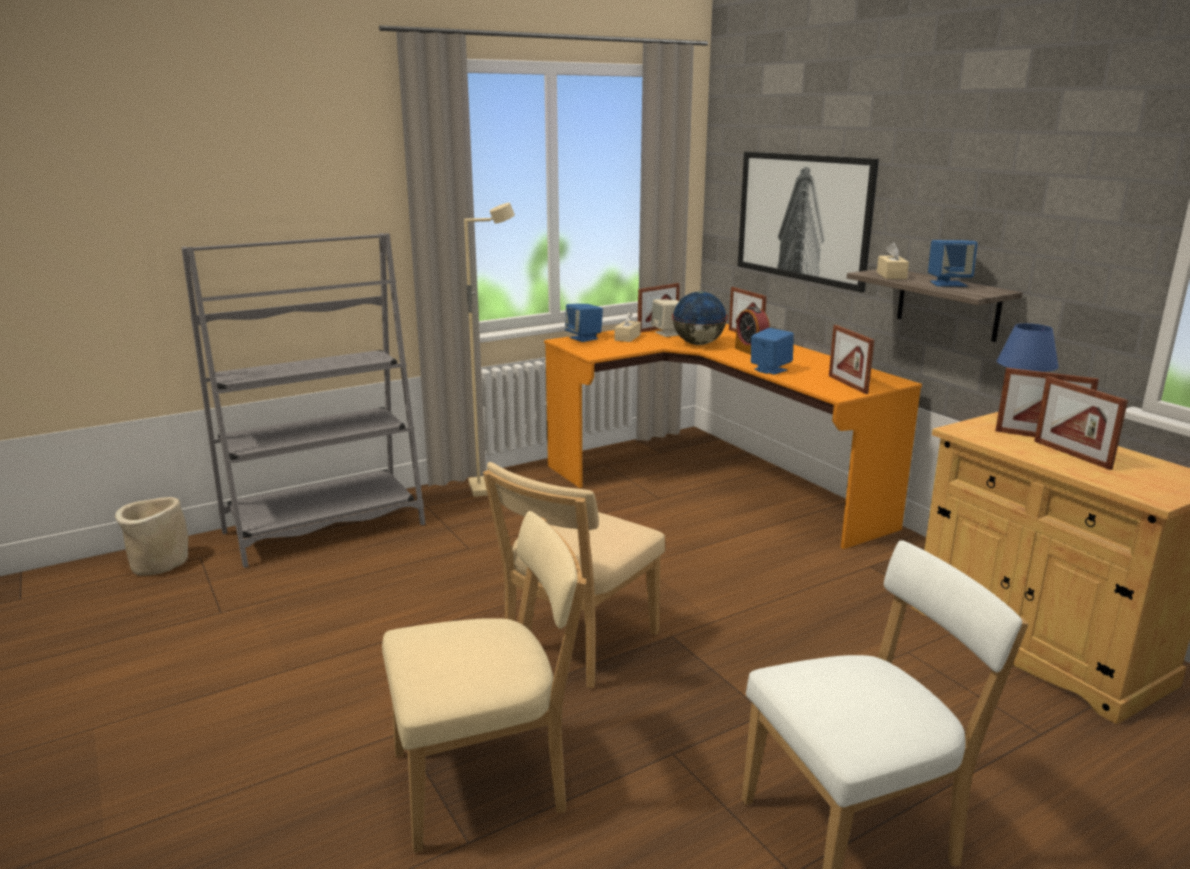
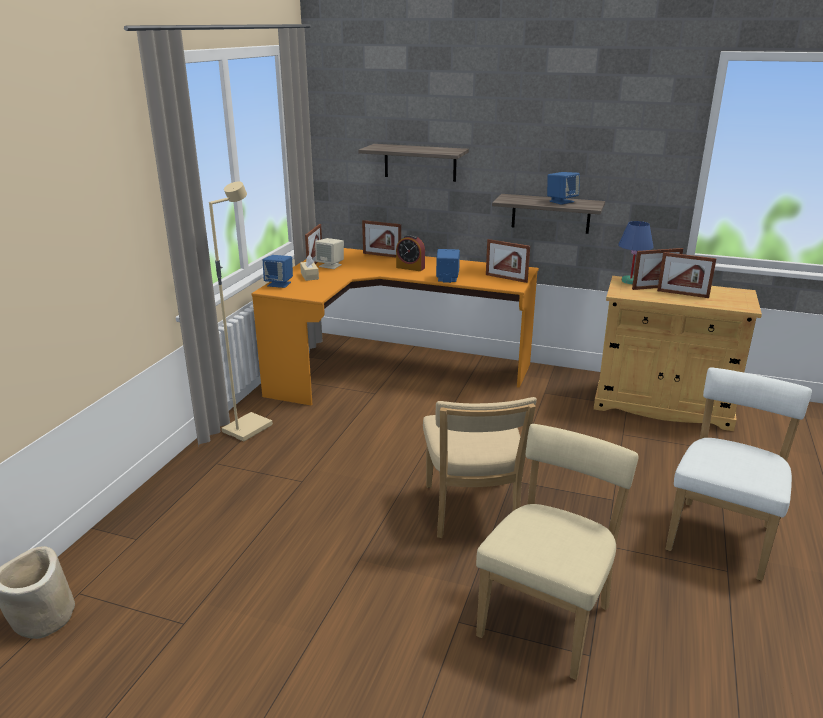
camera: 40 degrees left, 5 degrees up
grey bookcase [181,233,425,568] -> none
globe [672,291,727,345] -> none
picture [738,152,879,292] -> shelf [358,144,469,182]
beige tissue box [877,242,909,279] -> none

